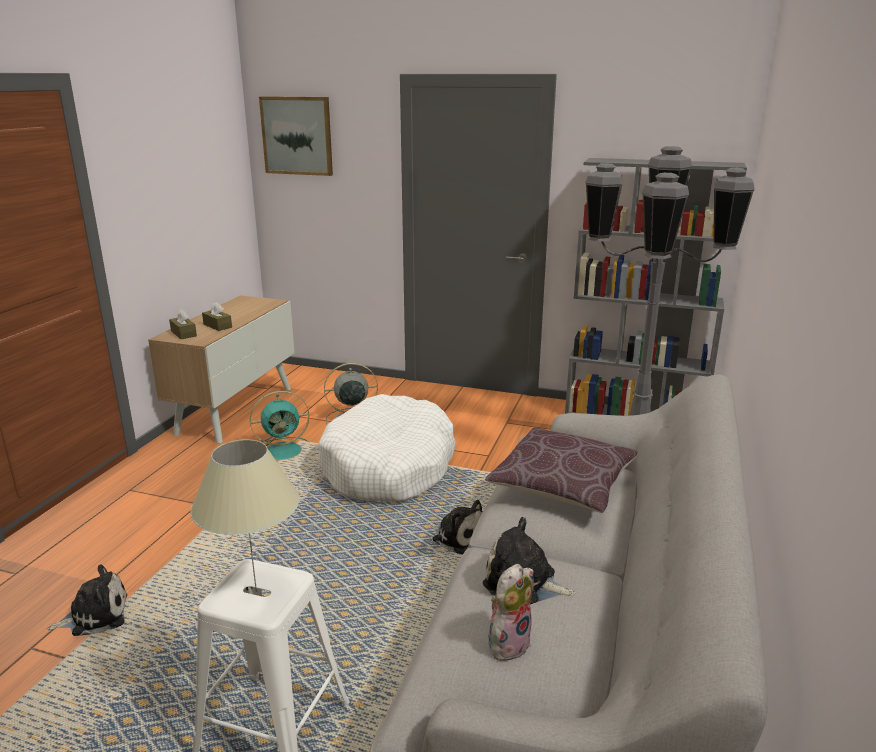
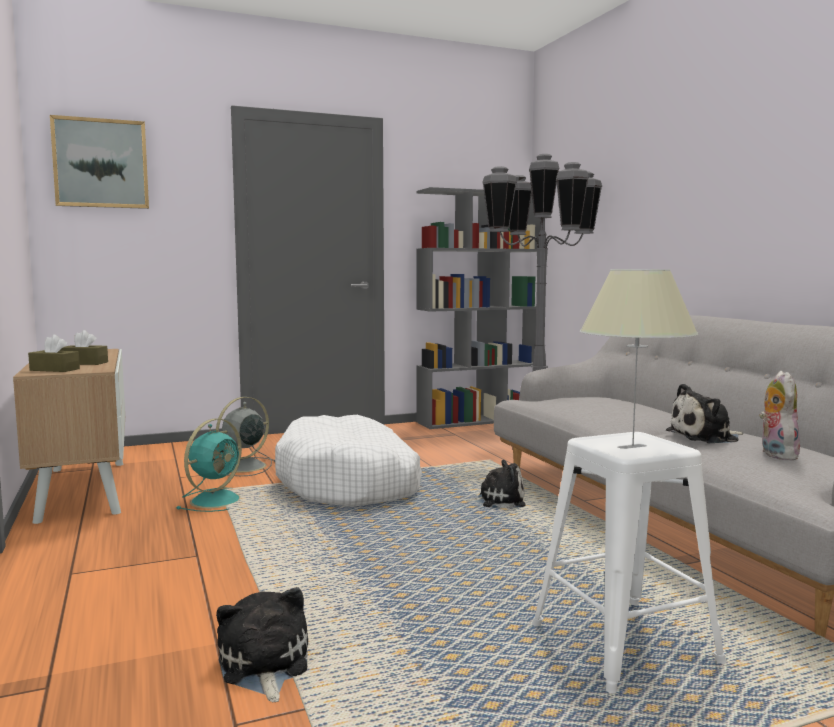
camera: 40 degrees left, 15 degrees down
plush toy [48,564,127,636] -> plush toy turned 45 degrees counterclockwise [216,587,308,702]
brown pillow [485,427,638,513] -> none

